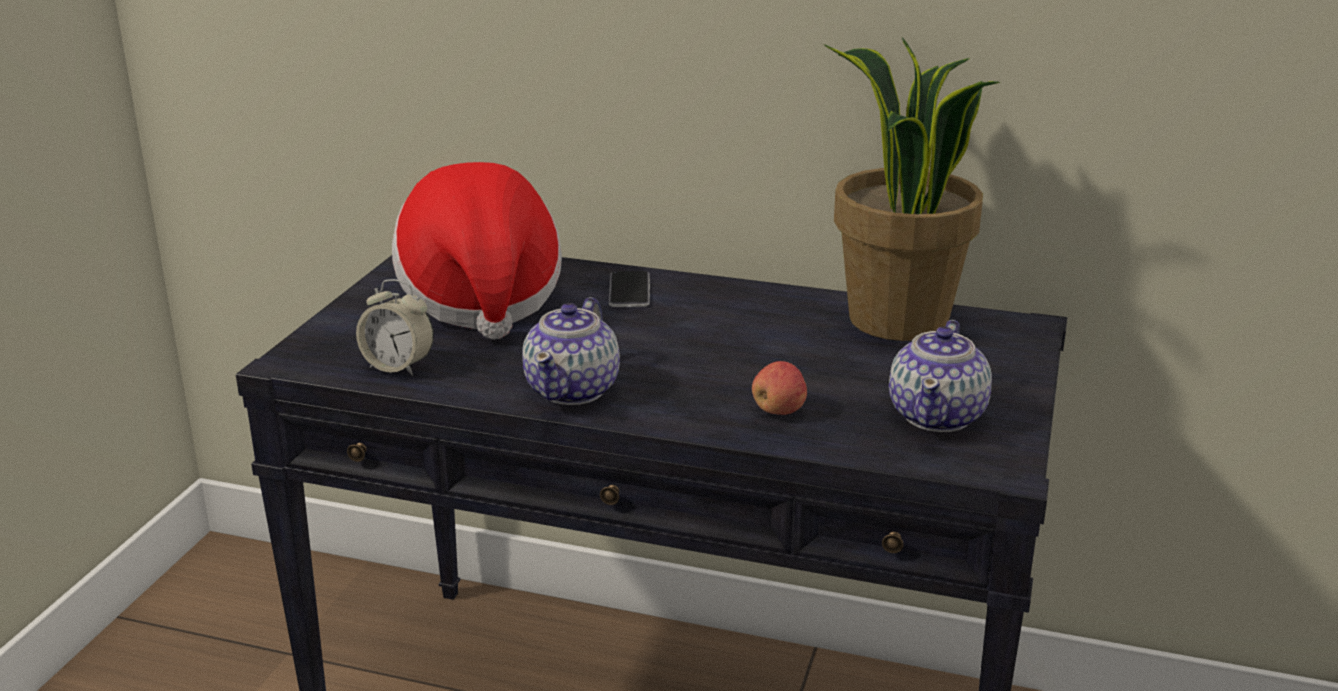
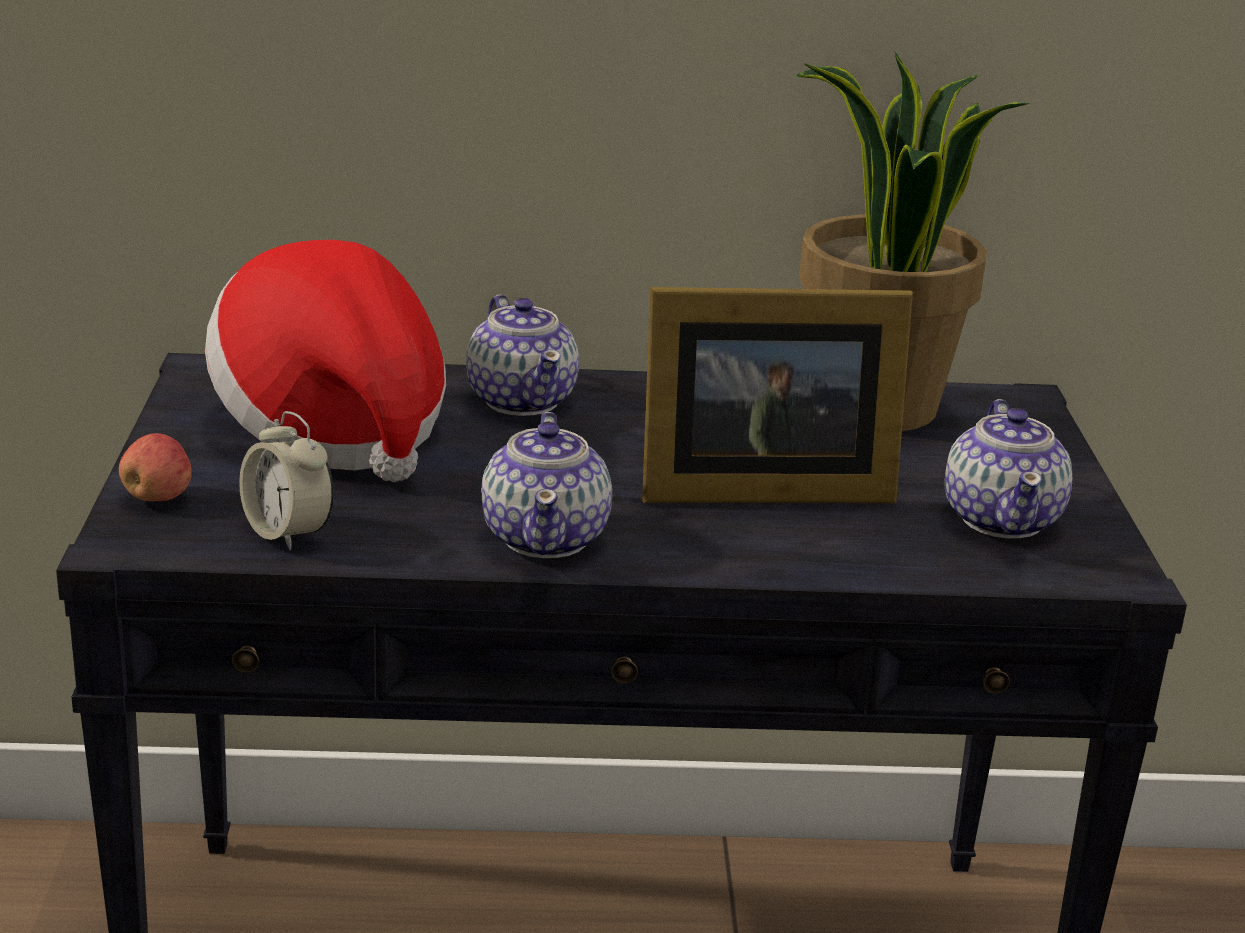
camera: 20 degrees left, 0 degrees up
alarm clock [356,279,434,376] -> alarm clock turned 45 degrees clockwise [239,411,334,551]
phone [609,271,650,307] -> teapot [466,295,579,416]
apple [752,361,807,415] -> apple moved to [119,433,192,501]
none -> picture frame [642,287,913,503]

